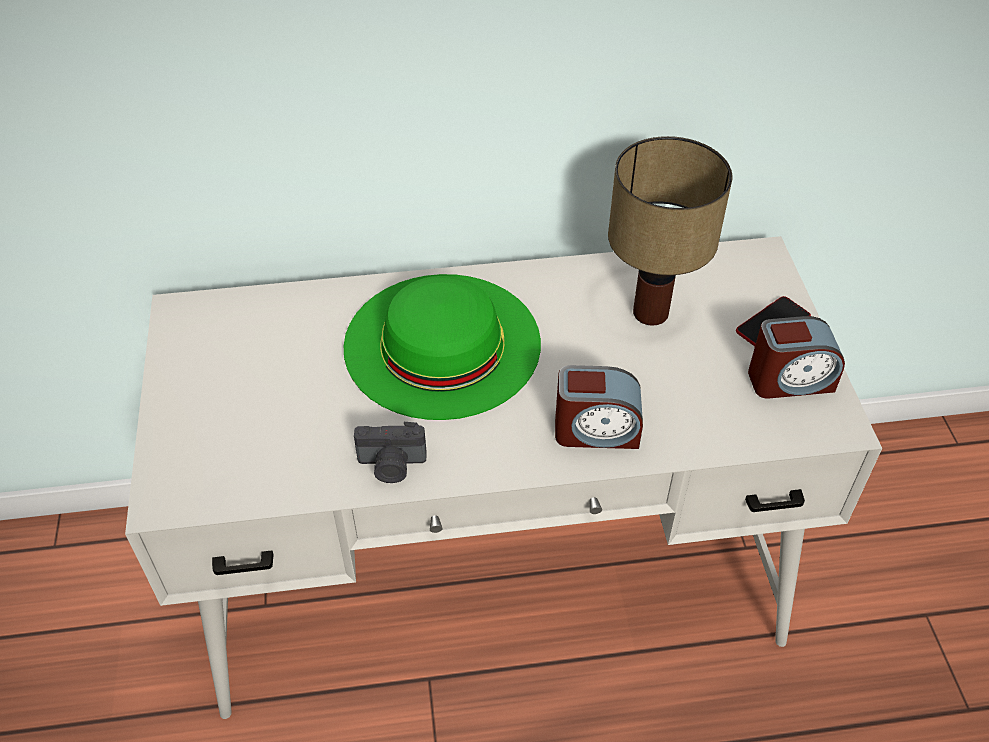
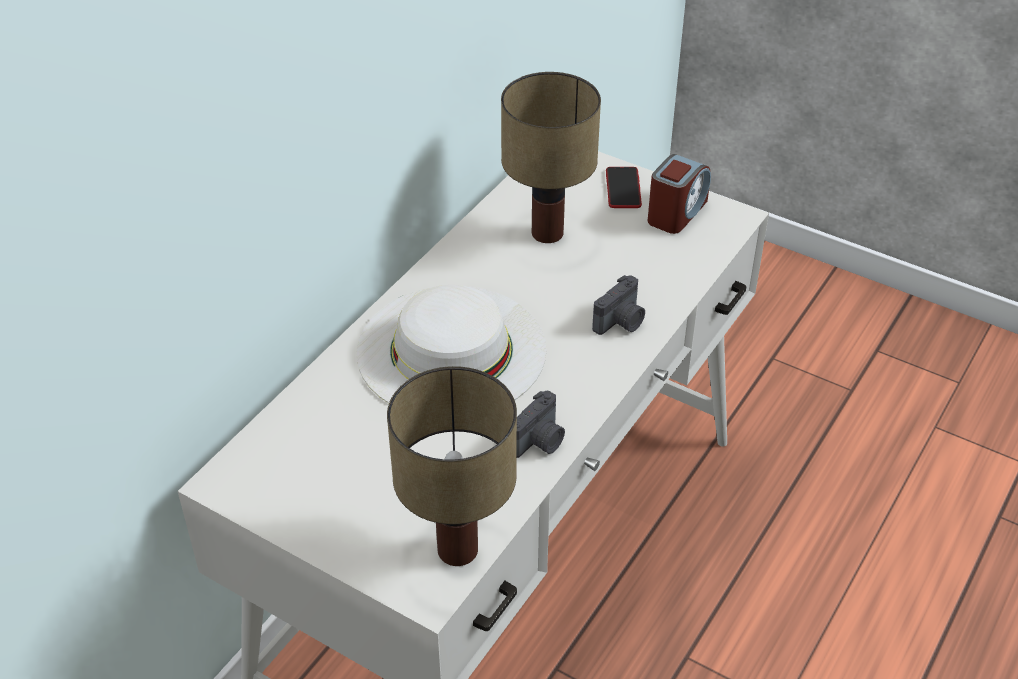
camera: 50 degrees left, 5 degrees down
green hat [344,274,541,420] -> white hat [356,285,547,403]
alarm clock [555,365,643,449] -> camera [592,275,645,335]
none -> table lamp [387,366,517,566]

